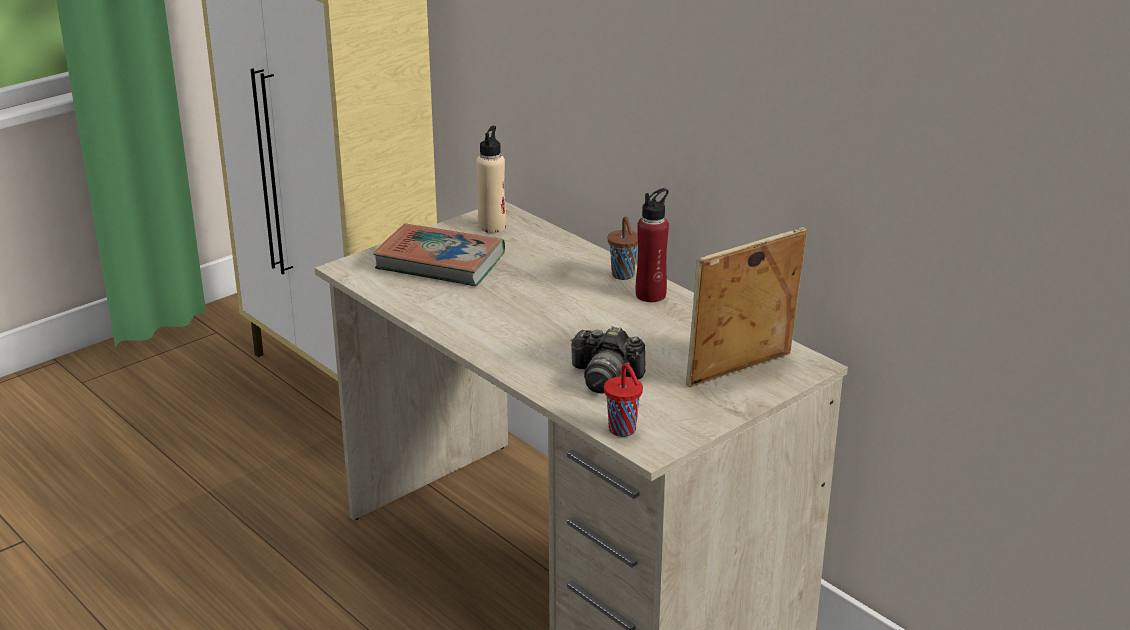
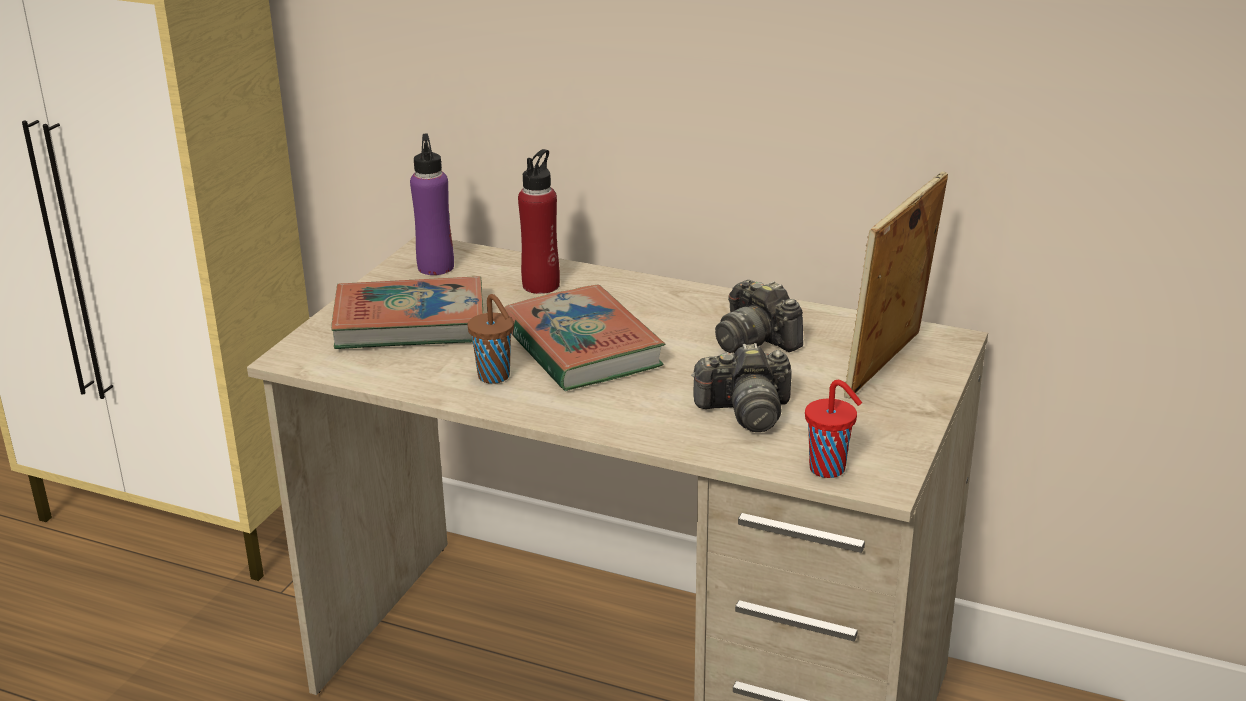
camera: 25 degrees left, 0 degrees up
beige bottle [476,126,506,233] -> purple bottle [410,134,454,275]
brown cup [608,216,638,280] -> brown cup moved to [468,294,514,384]
red bottle [636,188,669,302] -> red bottle moved to [518,149,560,294]
none -> book [504,285,665,391]
none -> camera [715,280,803,353]

